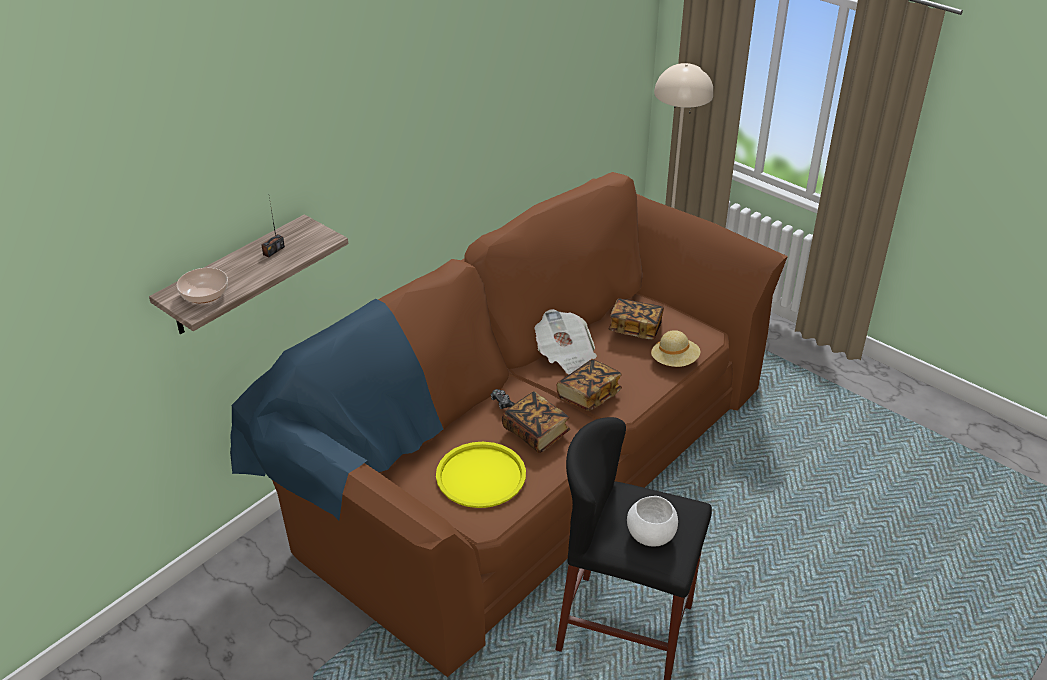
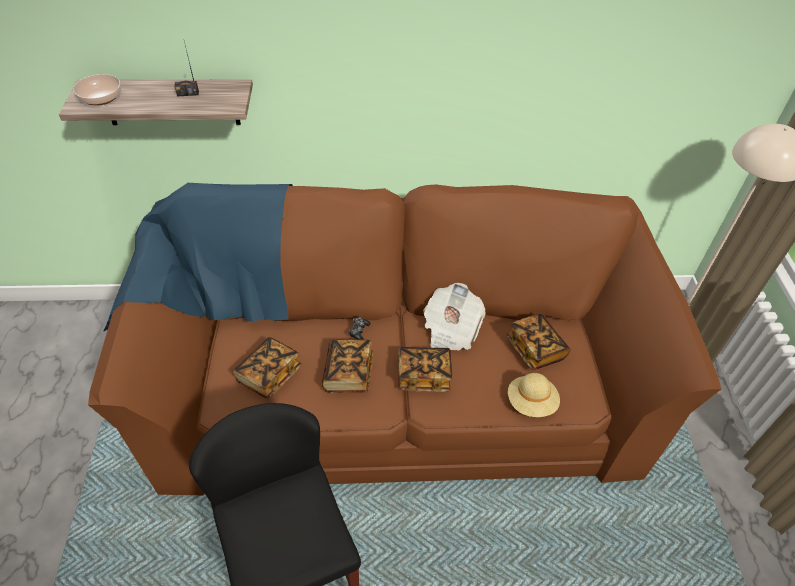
camera: 45 degrees right, 10 degrees up
yellow tray [436,442,526,508] -> book [233,337,301,399]
white bowl [627,496,678,547] -> none

